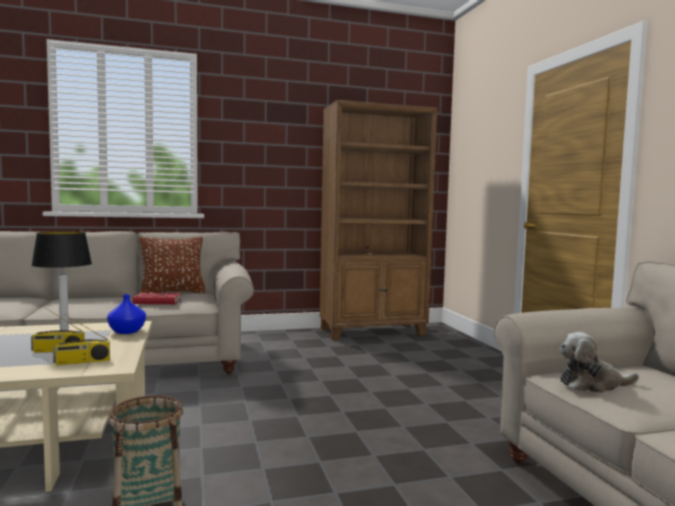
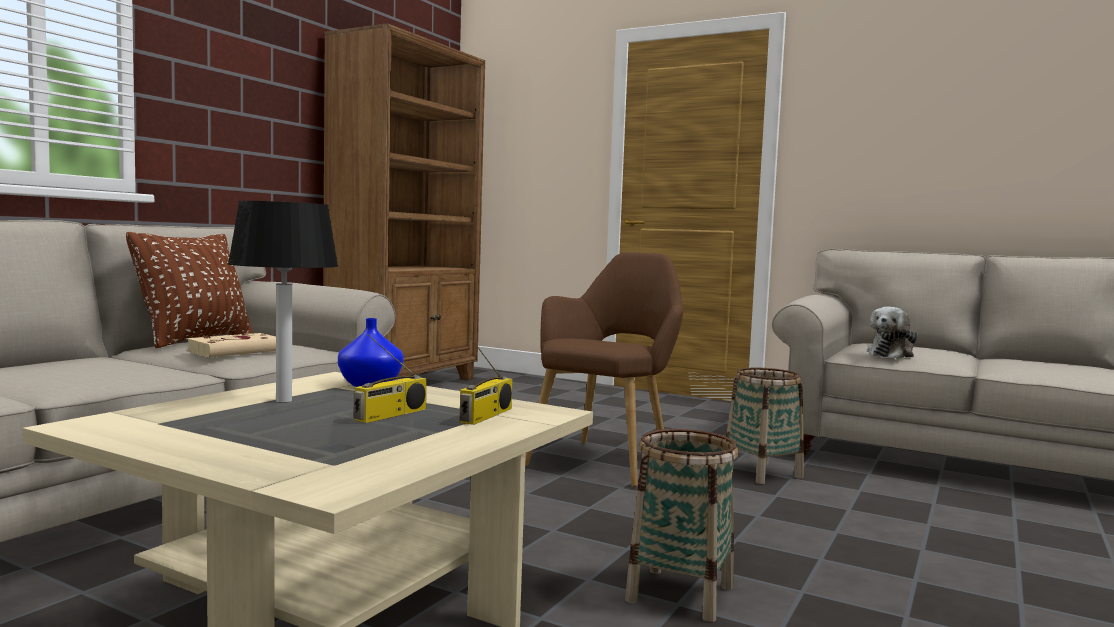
camera: 45 degrees left, 0 degrees up
red book [132,293,184,304] -> beige book [186,333,276,357]
none -> brown armchair [525,252,683,487]
none -> basket [726,368,804,484]

